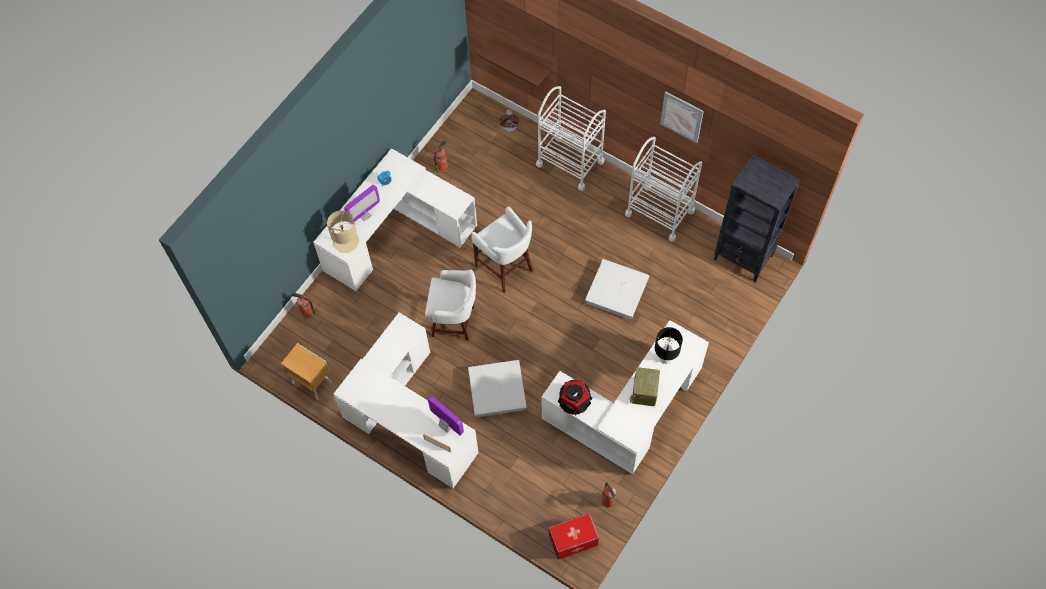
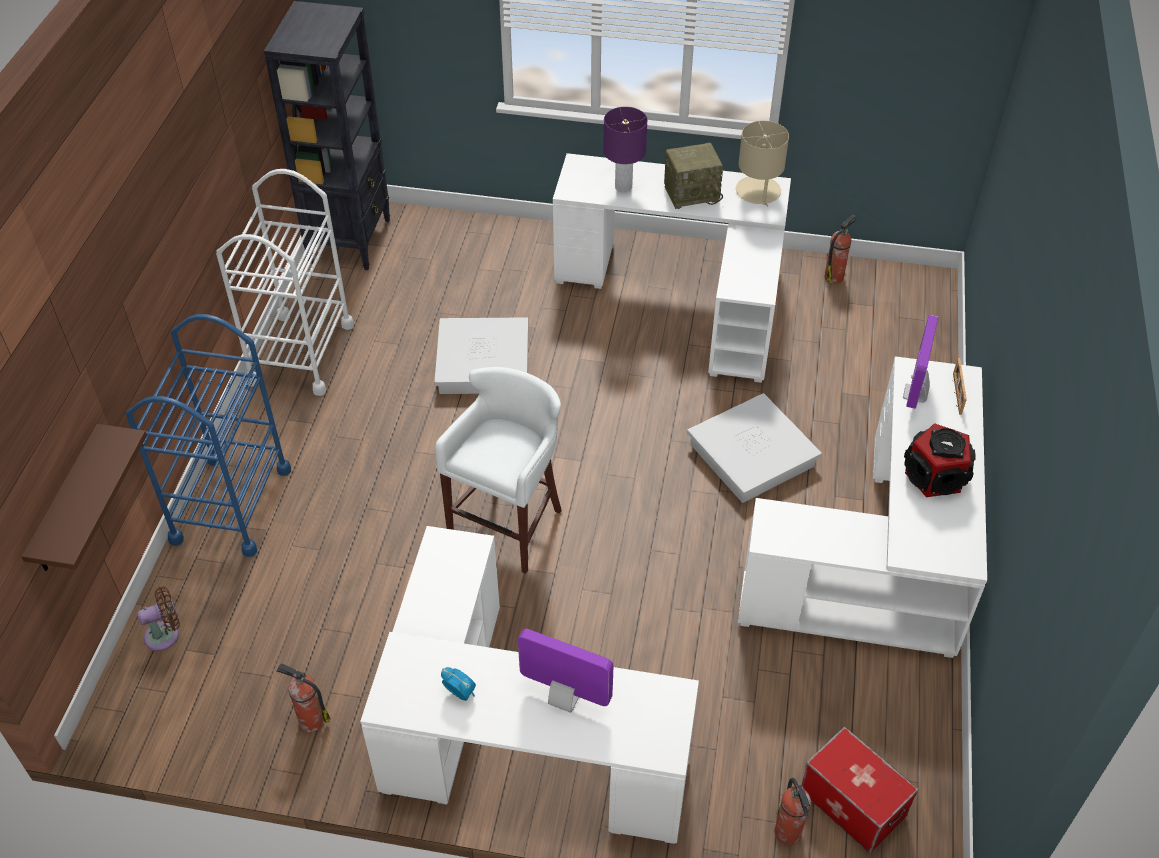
camera: 115 degrees left, 15 degrees down
brown nightstand [281,343,332,400] -> none
beige table lamp [327,211,359,253] -> beige table lamp moved to [736,121,789,207]
white stool [425,269,476,341] -> none
white cart [536,86,606,191] -> blue cart [126,314,291,557]
storage box [549,513,599,559] -> storage box moved to [802,727,918,853]
speaker [558,380,592,415] -> speaker moved to [904,423,975,497]
black table lamp [655,327,683,364] -> purple table lamp [603,107,648,192]
picture [660,91,704,143] -> none

